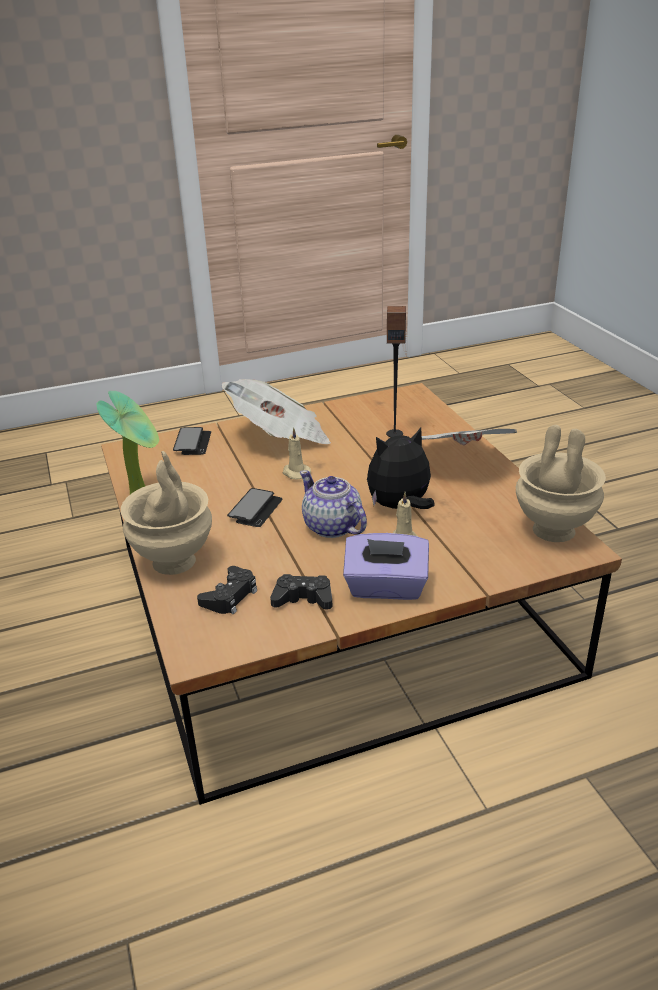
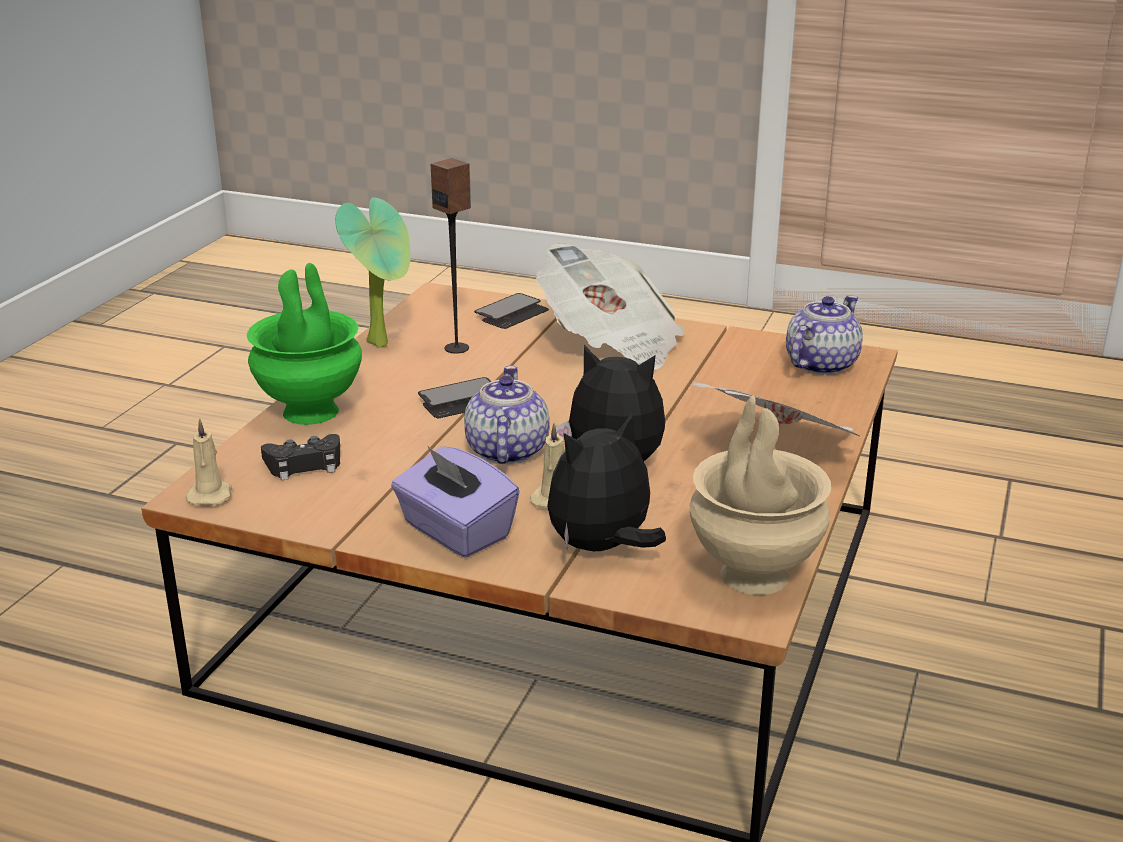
camera: 40 degrees right, 5 degrees down
beige vase [121,451,212,575] -> green vase [247,263,362,425]
black game controller [270,574,332,610] -> none
beige candle [283,427,311,480] -> beige candle moved to [185,418,232,506]
speaker [386,306,406,437] -> speaker moved to [431,158,471,354]
none -> plush toy [547,412,666,551]
none -> teapot [786,295,863,375]

